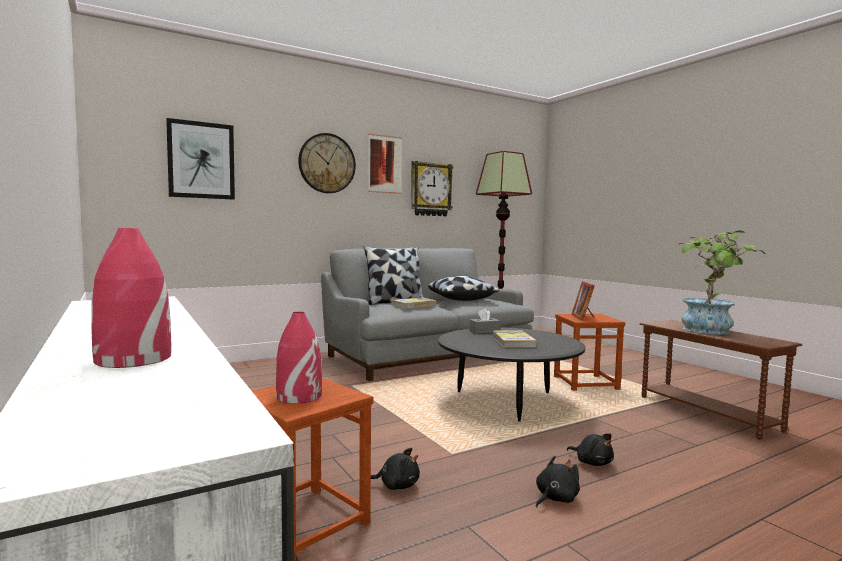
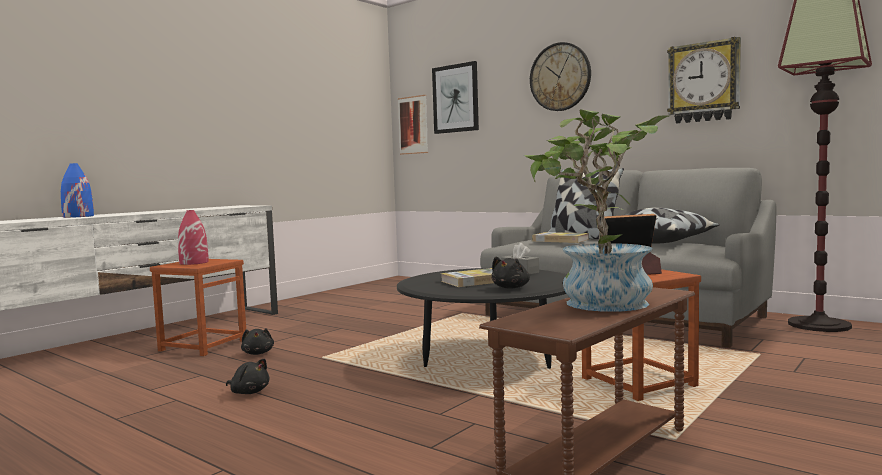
camera: 70 degrees right, 0 degrees up
red vase [91,228,171,368] -> blue vase [61,163,94,218]
picture [368,134,402,194] -> picture moved to [398,95,428,155]
black plush toy [567,433,614,466] -> black plush toy moved to [492,257,530,289]

